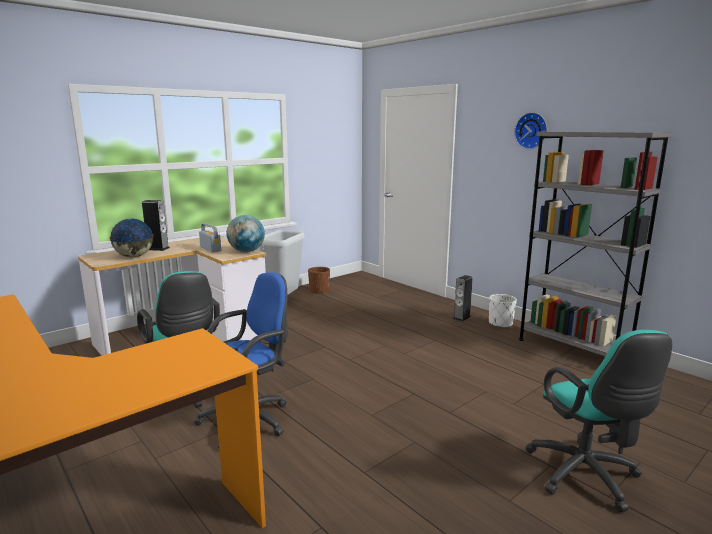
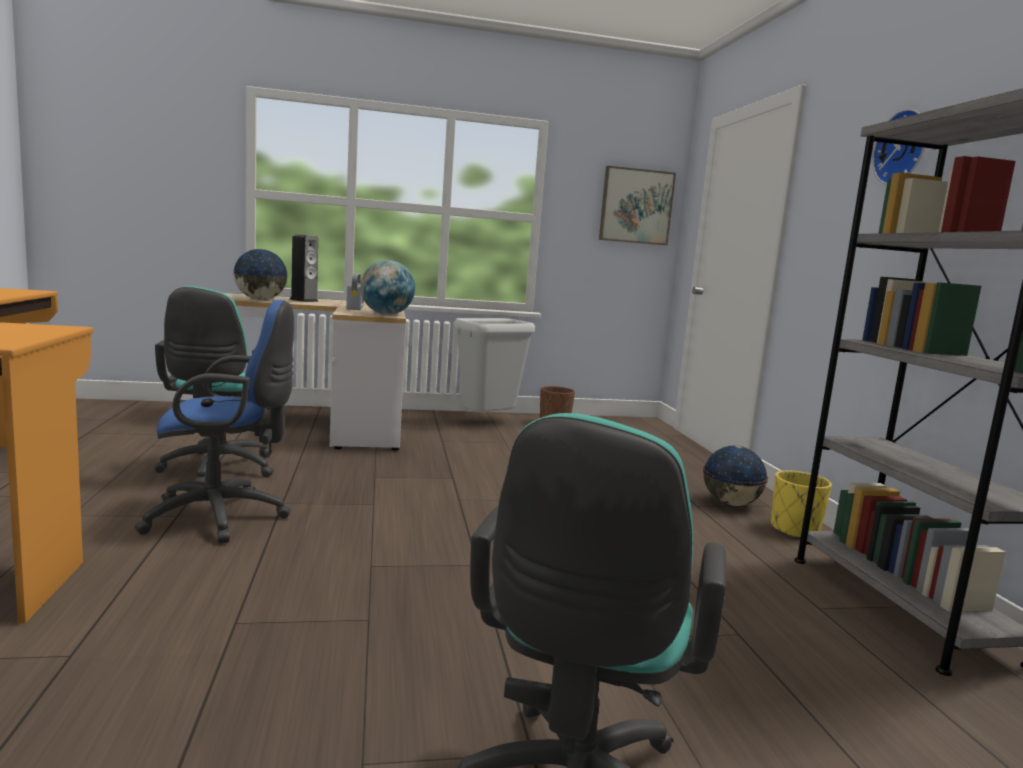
camera: 30 degrees right, 5 degrees down
speaker [453,275,473,322] -> globe [703,446,768,506]
white planter [489,294,517,328] -> yellow planter [771,470,832,538]
none -> picture [599,166,676,245]

